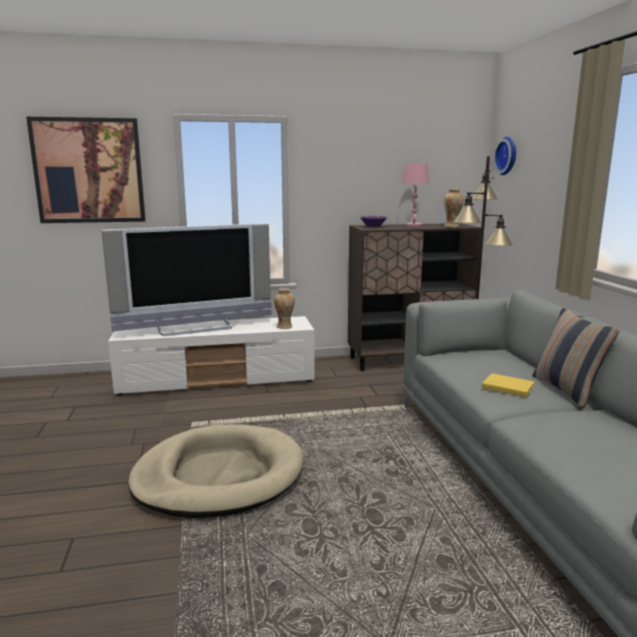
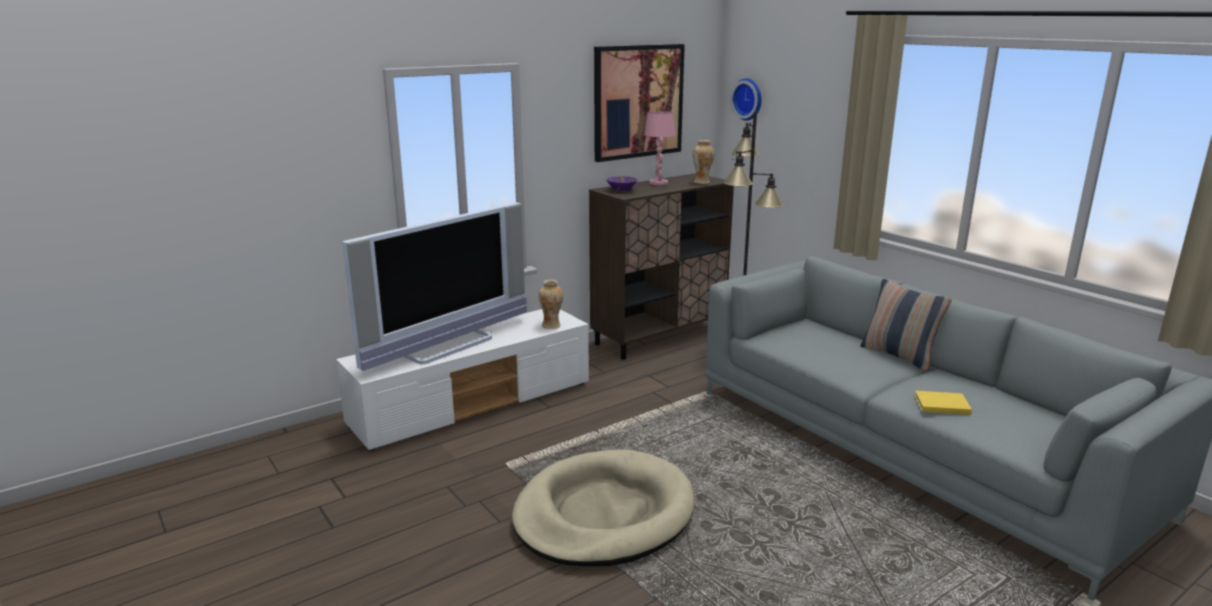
camera: 25 degrees left, 5 degrees up
picture [26,117,146,223] -> picture moved to [594,44,685,162]
yellow book [482,373,534,397] -> yellow book moved to [914,391,972,415]

